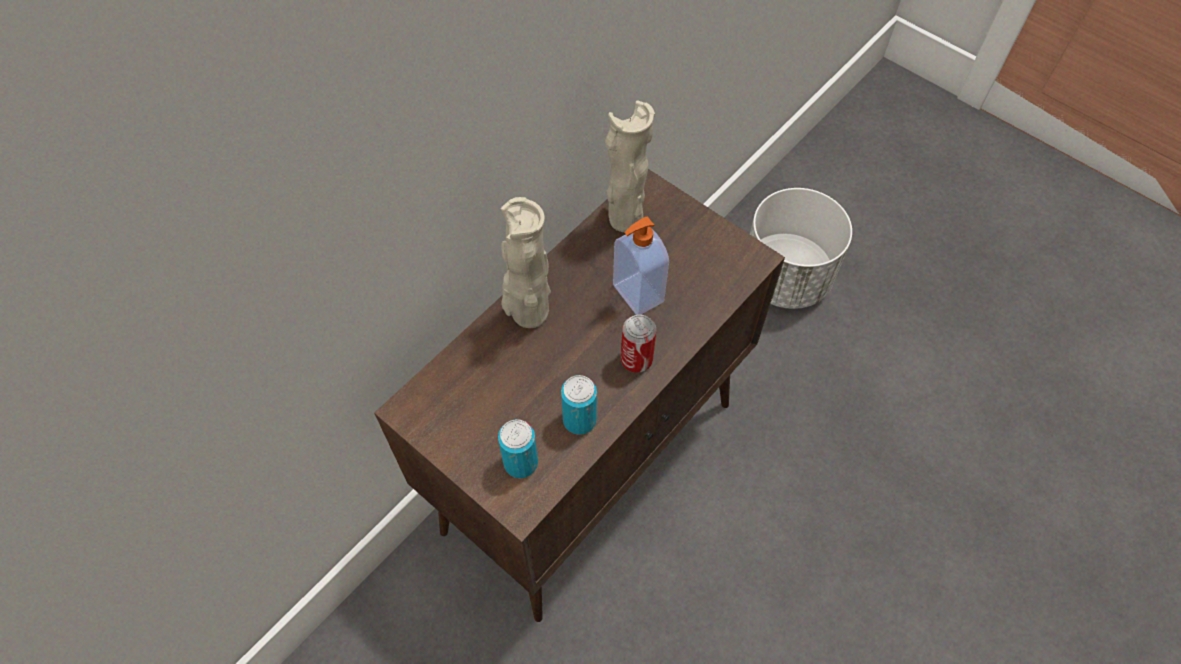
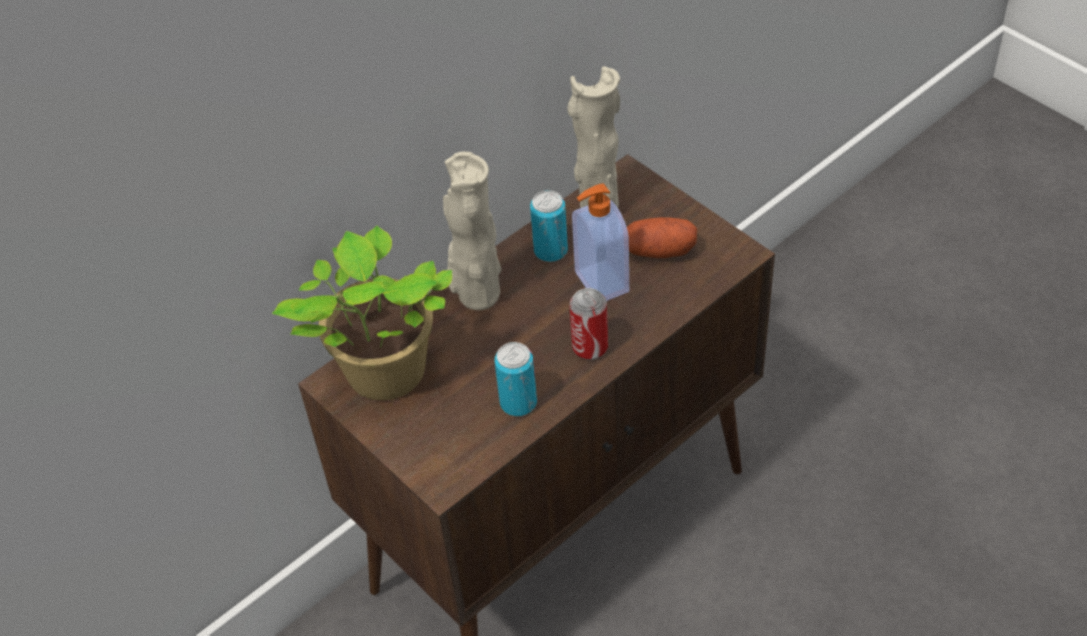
camera: 10 degrees right, 10 degrees down
can [498,419,538,478] -> can moved to [530,190,568,262]
white planter [750,188,852,309] -> none
none -> potted plant [272,226,452,400]
none -> potato [627,217,697,258]

